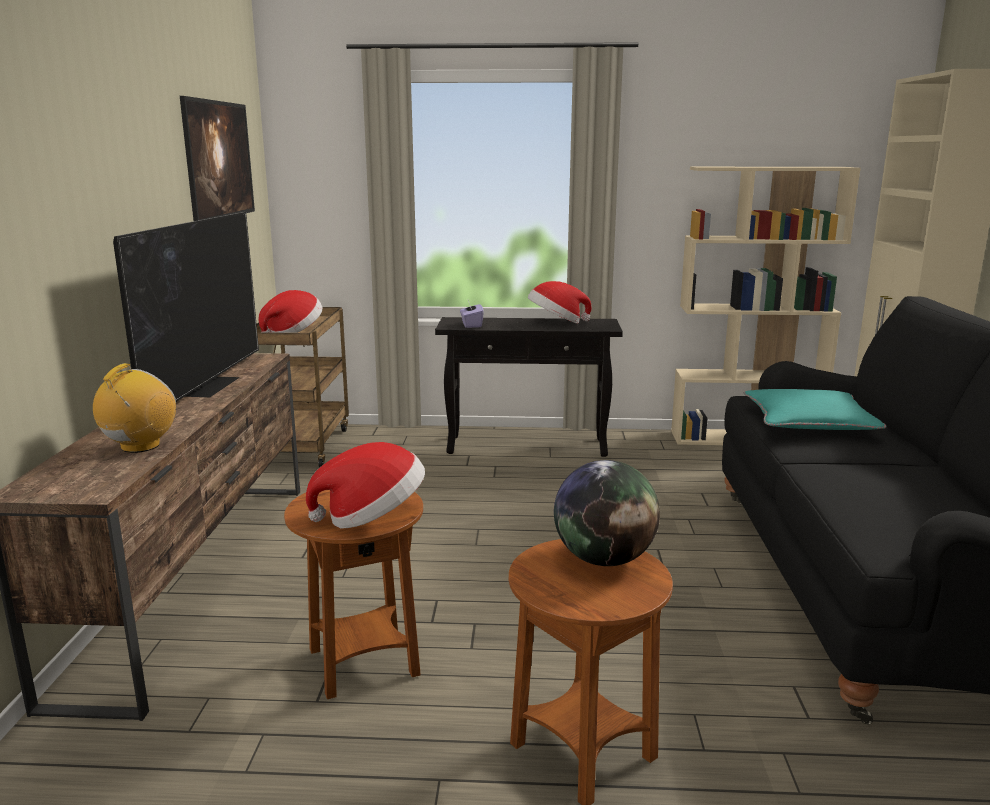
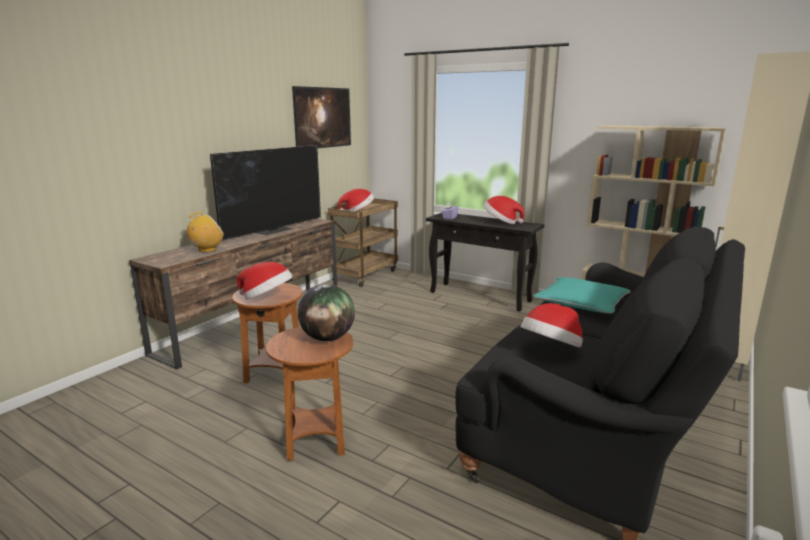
camera: 30 degrees right, 0 degrees up
none -> hat [521,303,583,348]

